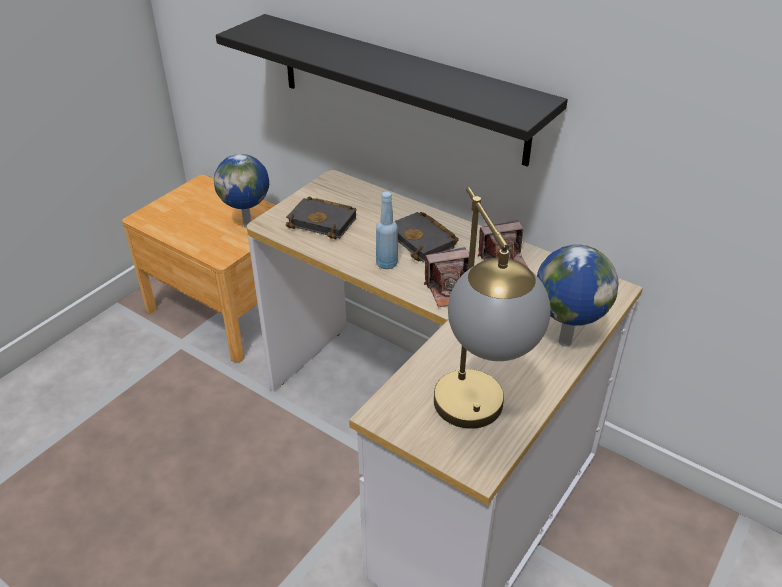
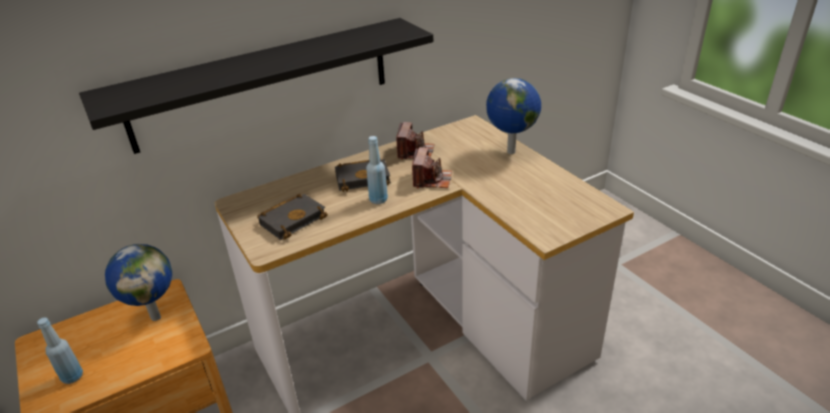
camera: 65 degrees left, 5 degrees down
table lamp [434,187,551,429] -> none
none -> blue bottle [37,317,83,384]

